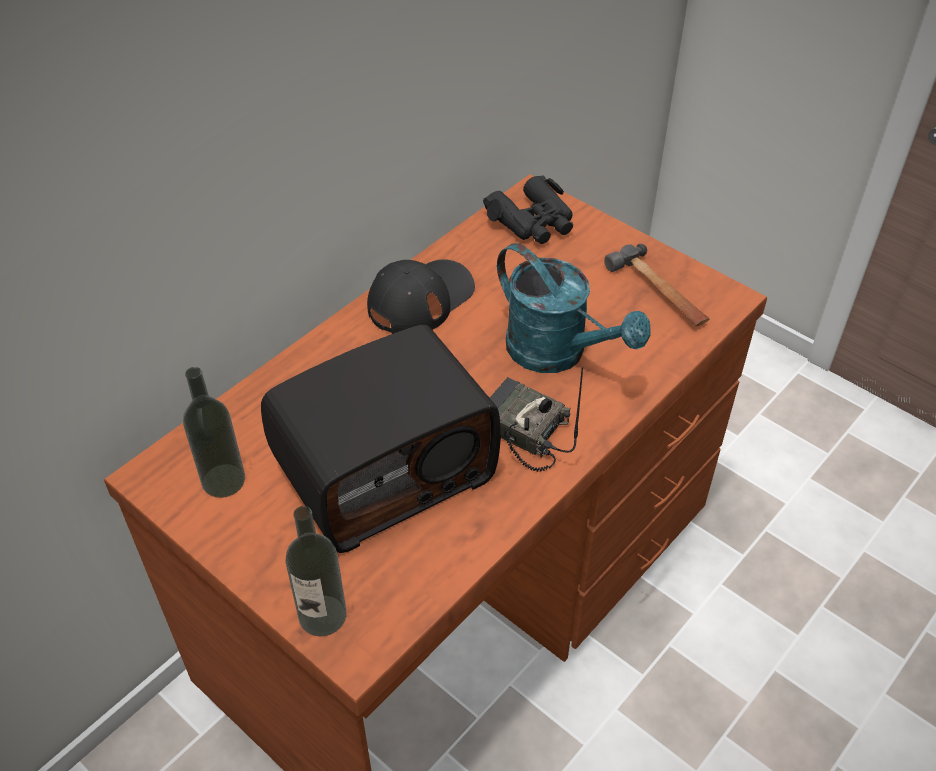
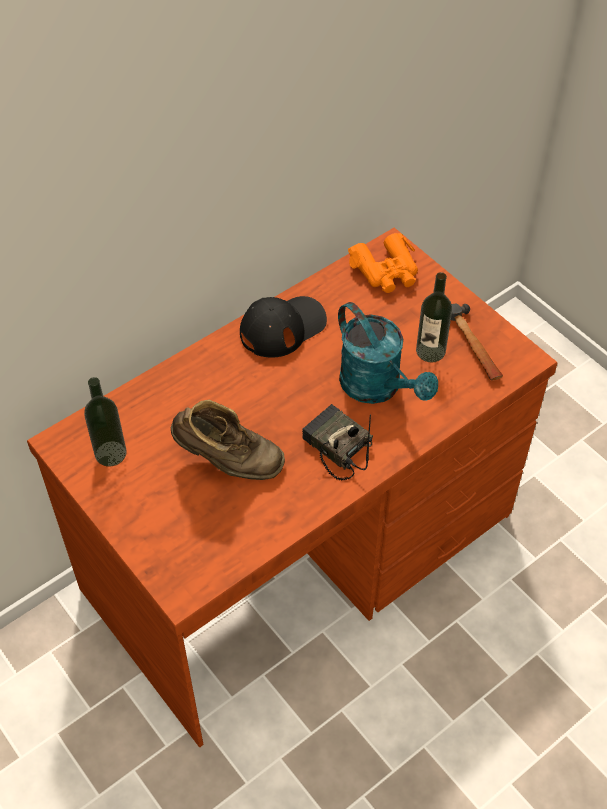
camera: 10 degrees right, 5 degrees up
radio [261,325,501,553] -> brown boot [171,400,285,480]
bottle [285,506,347,637] -> bottle moved to [416,272,452,362]
black binoculars [483,175,573,244] -> orange binoculars [348,233,418,293]

